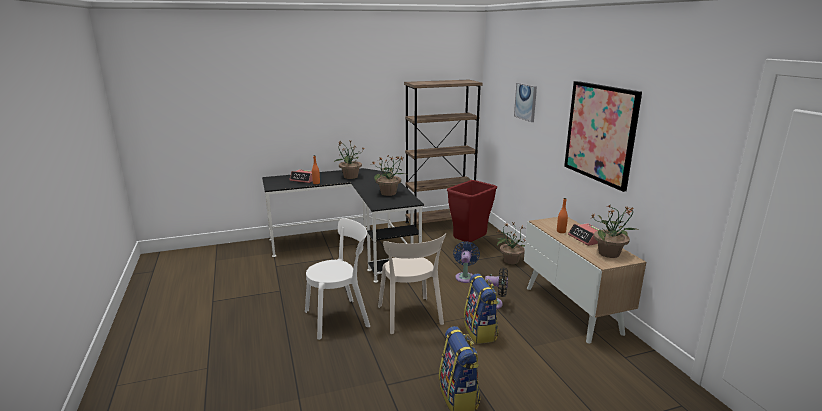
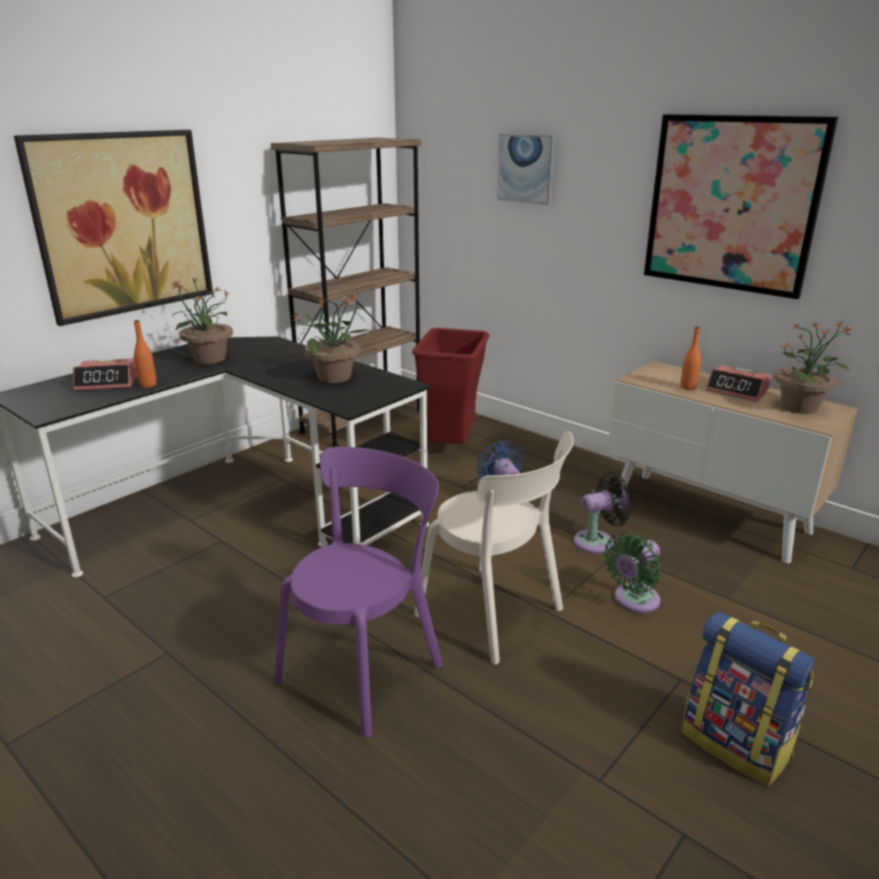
camera: 30 degrees left, 5 degrees up
white chair [305,218,370,340] -> purple chair [274,447,443,738]
backpack [464,273,499,344] -> green fan [604,533,661,613]
potted plant [497,222,526,265] -> none
none -> picture [14,130,213,326]

